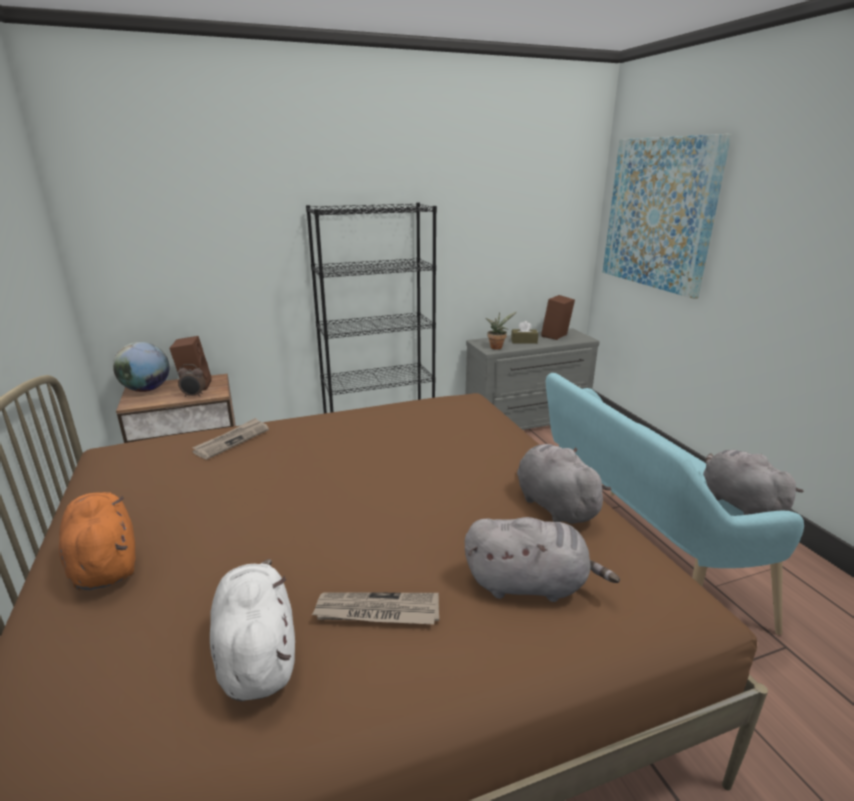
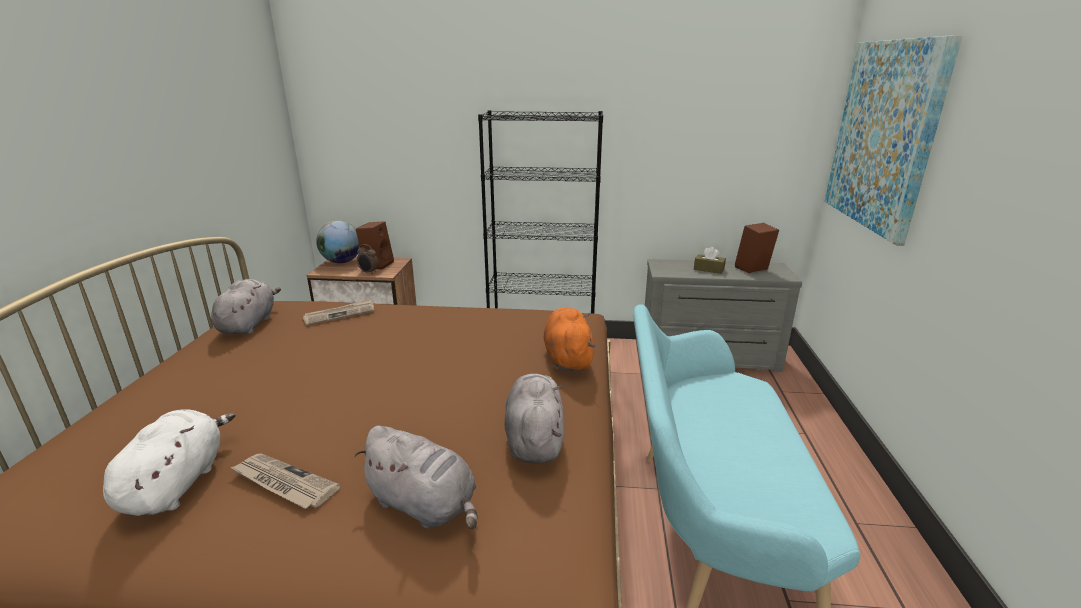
camera: 25 degrees right, 0 degrees up
orange plush toy [59,492,136,590] -> orange plush toy moved to [544,307,595,372]
potted plant [485,312,516,350] -> none
grey plush toy [703,450,804,515] -> grey plush toy moved to [211,279,281,334]

